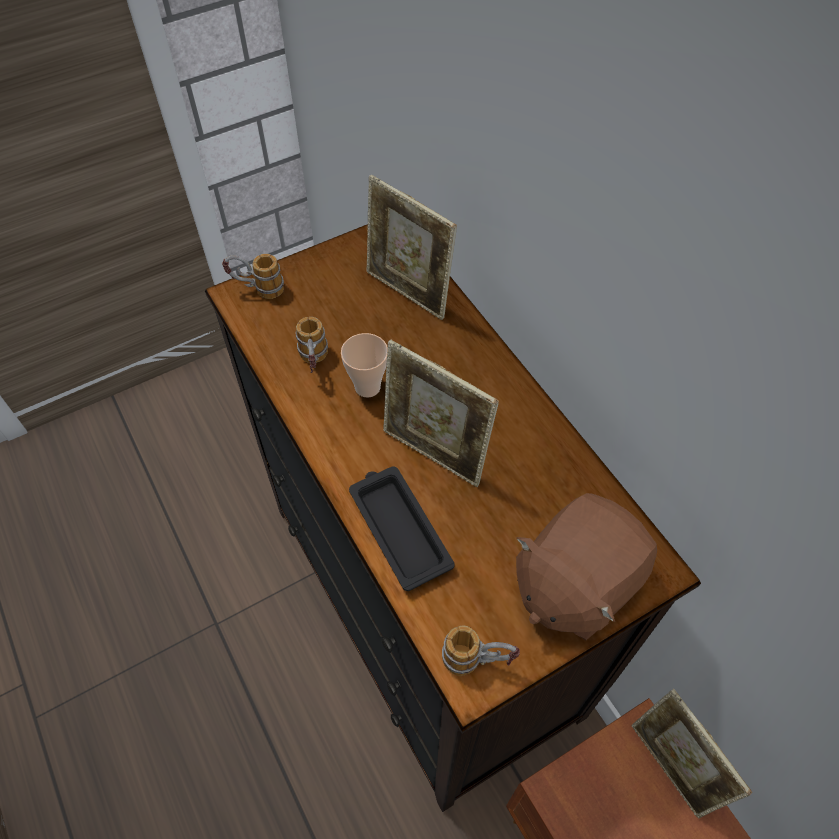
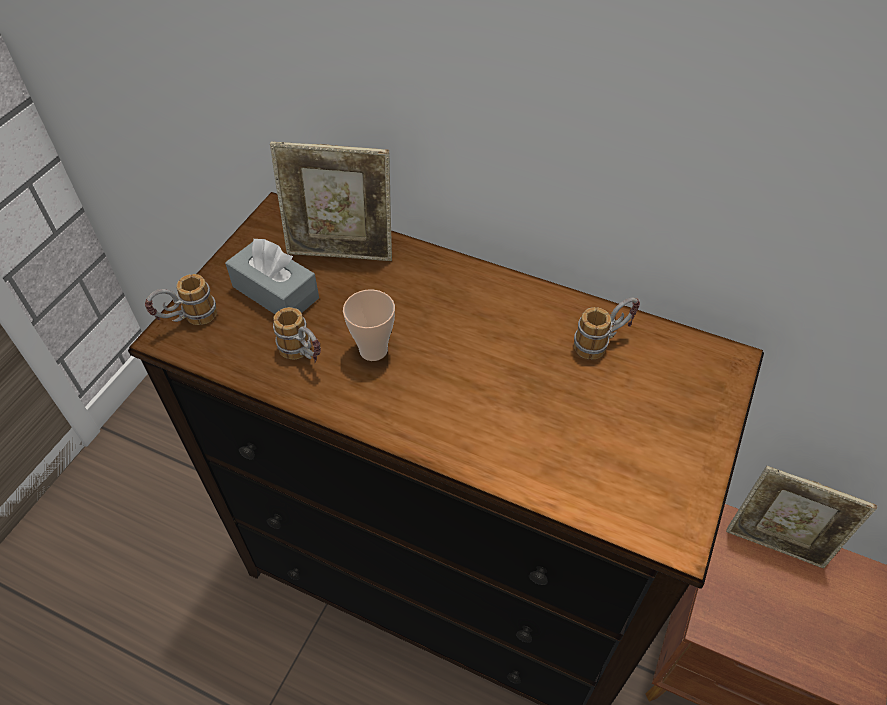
camera: 35 degrees left, 5 degrees down
black tray [349,467,455,591] -> none
picture frame [383,340,499,487] -> none
mug [442,625,520,676] -> mug moved to [574,297,640,359]
brown plush toy [516,493,657,640] -> none
none -> grey tissue box [225,238,319,314]

